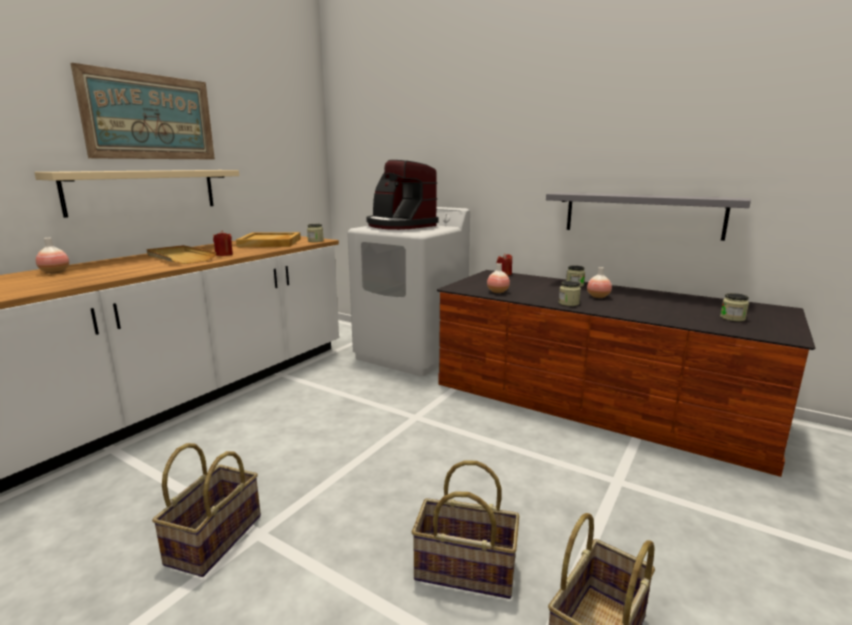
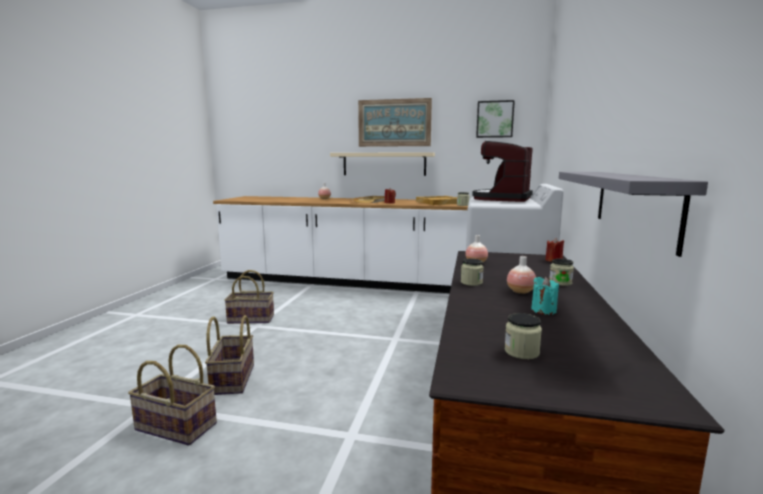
camera: 70 degrees right, 5 degrees down
none -> picture [476,100,515,138]
none -> turquoise candle [531,277,559,315]

